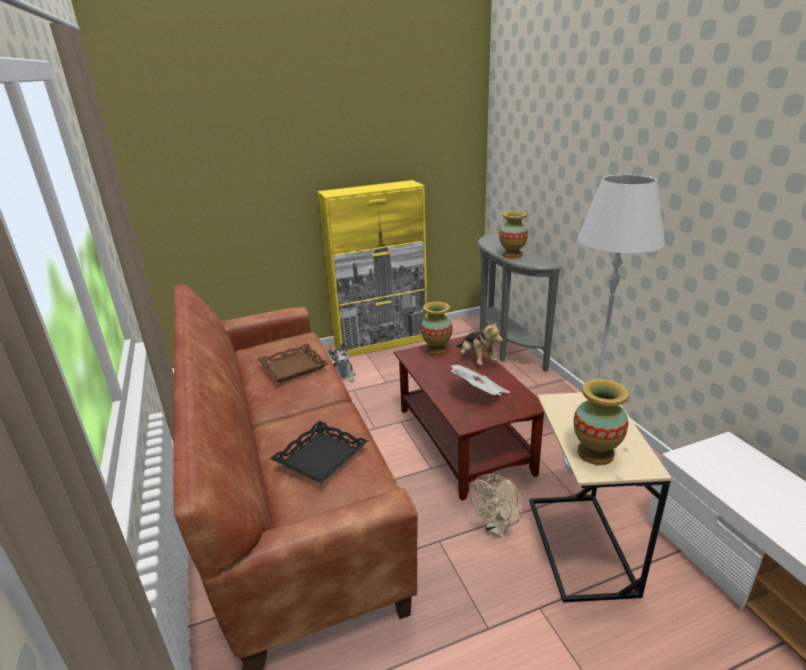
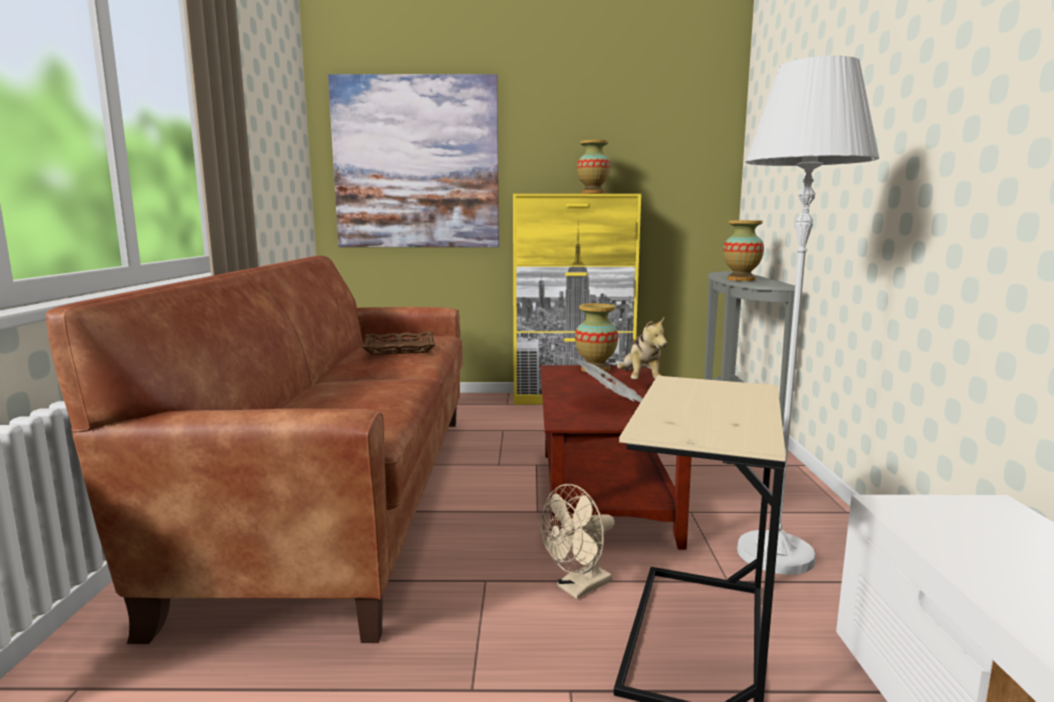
camera: 20 degrees right, 15 degrees down
black tray [270,421,368,484] -> none
plush toy [328,343,355,383] -> none
vase [573,379,629,465] -> vase moved to [577,140,611,194]
none -> picture [328,74,499,247]

